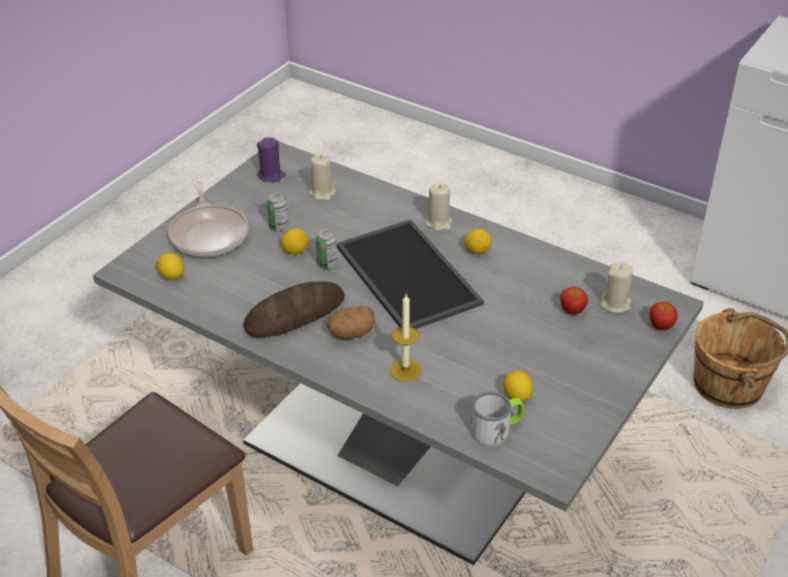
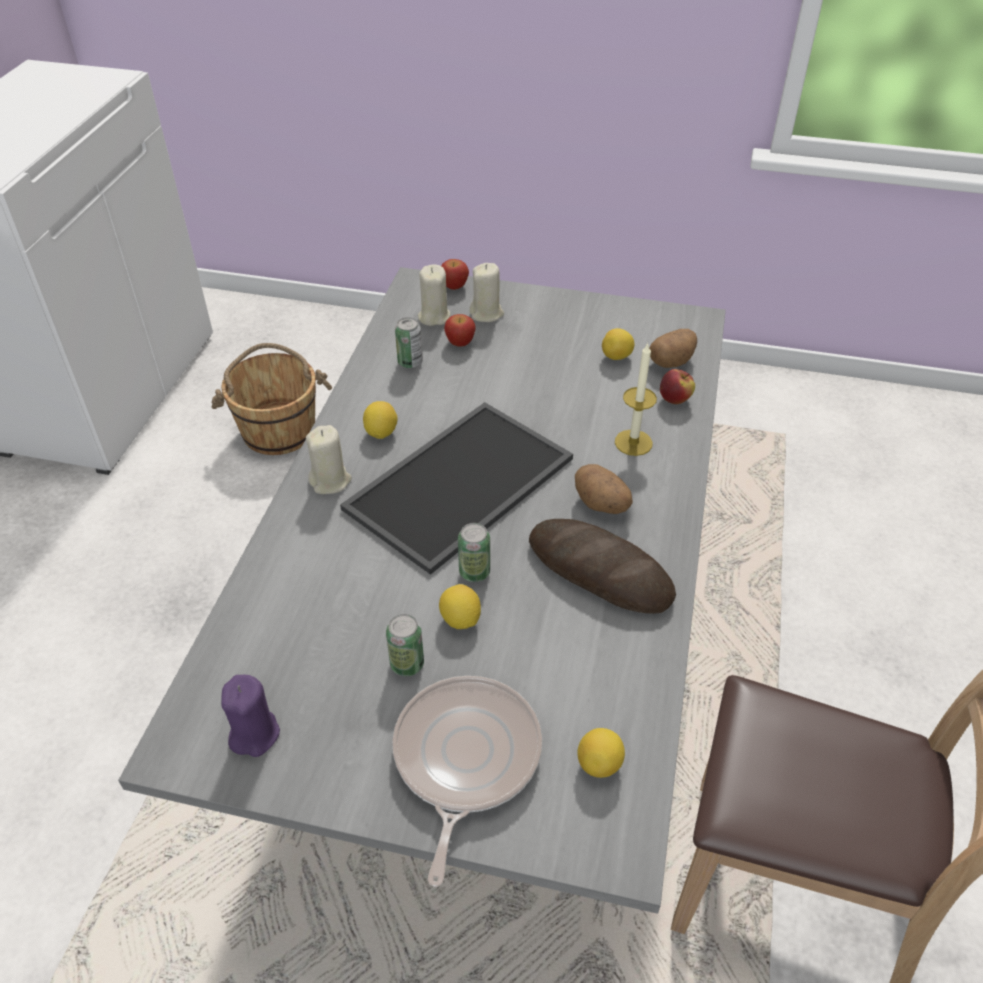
camera: 110 degrees left, 5 degrees up
frying pan [168,181,248,257] -> frying pan turned 45 degrees counterclockwise [392,676,542,887]
beige candle [310,155,336,201] -> beige candle moved to [469,263,504,322]
mug [471,392,524,446] -> potato [649,329,697,368]
none -> can [395,317,423,368]
none -> apple [660,369,695,404]

